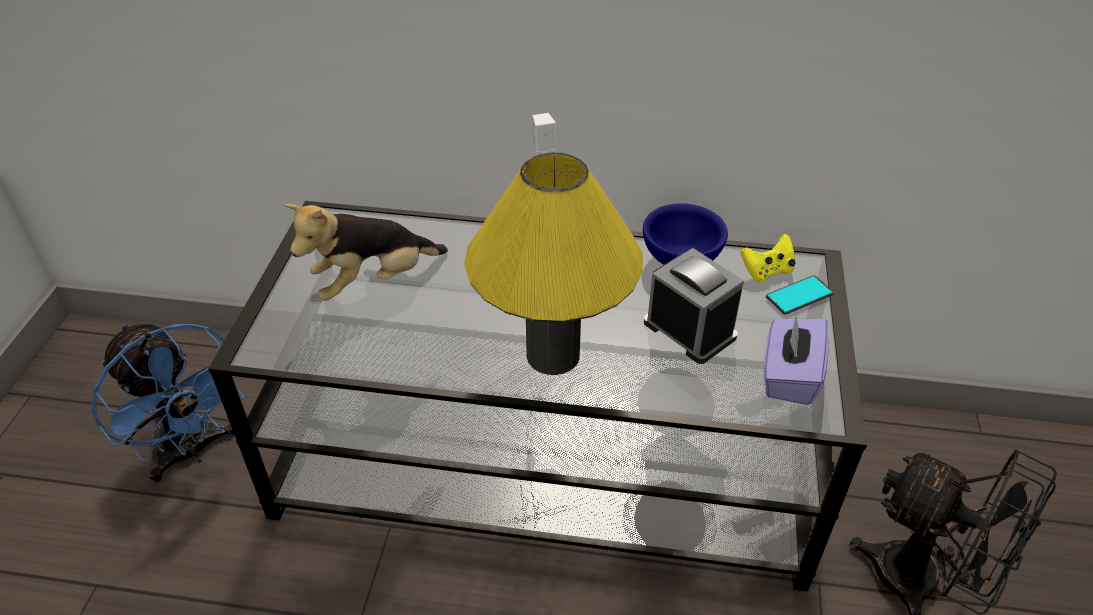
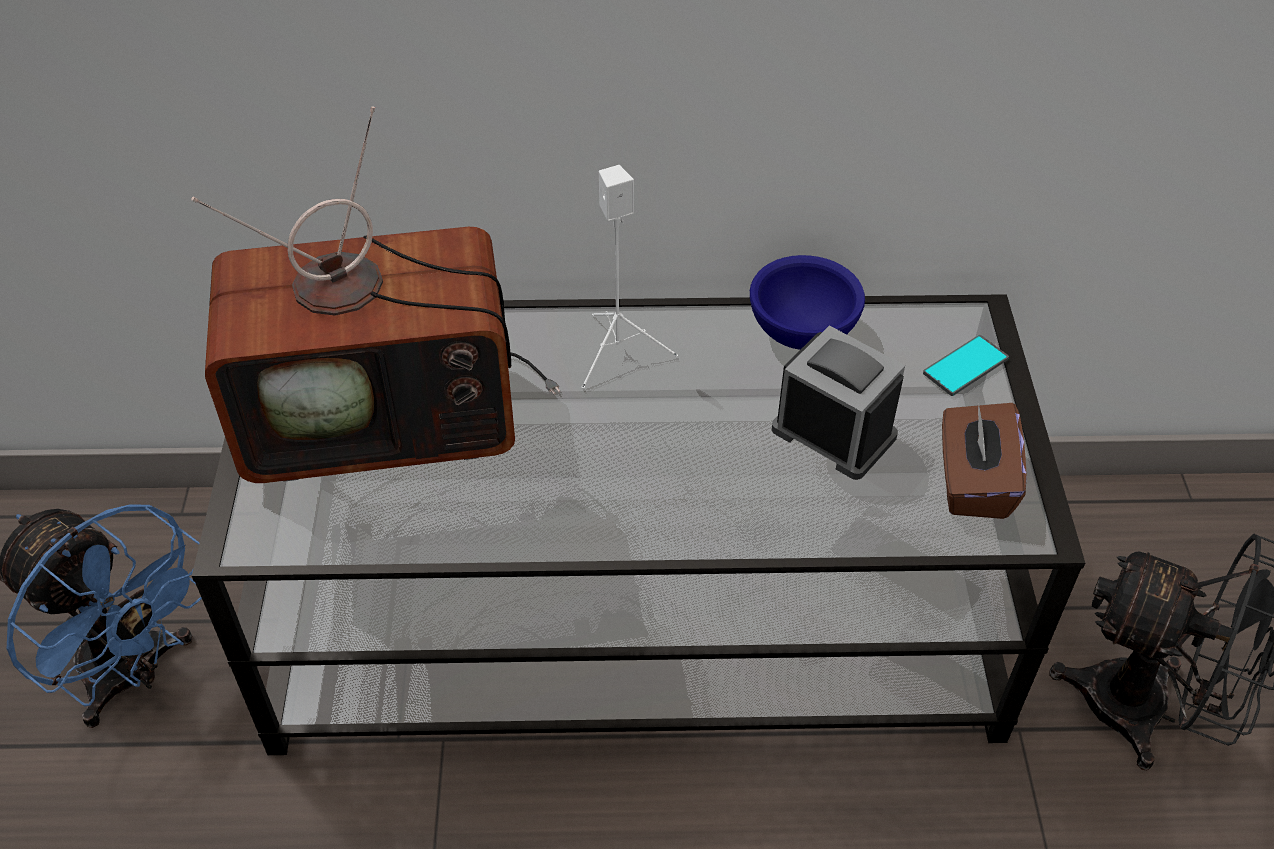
camera: 10 degrees left, 5 degrees up
plush toy [285,204,448,301] -> television [191,106,560,483]
yellow table lamp [464,153,643,375] -> none
yellow game controller [740,234,796,283] -> none
purple tissue box [764,315,829,405] -> brown tissue box [942,403,1026,519]

